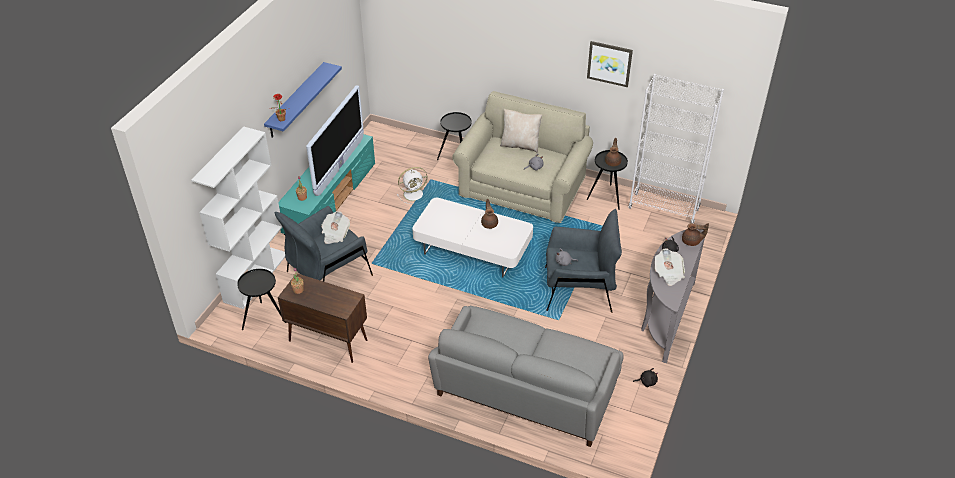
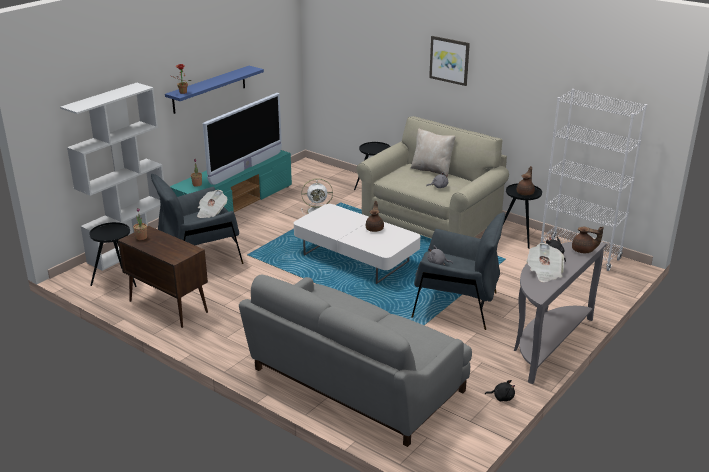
camera: 15 degrees right, 15 degrees down
picture [587,41,633,87] -> picture moved to [429,36,470,86]

